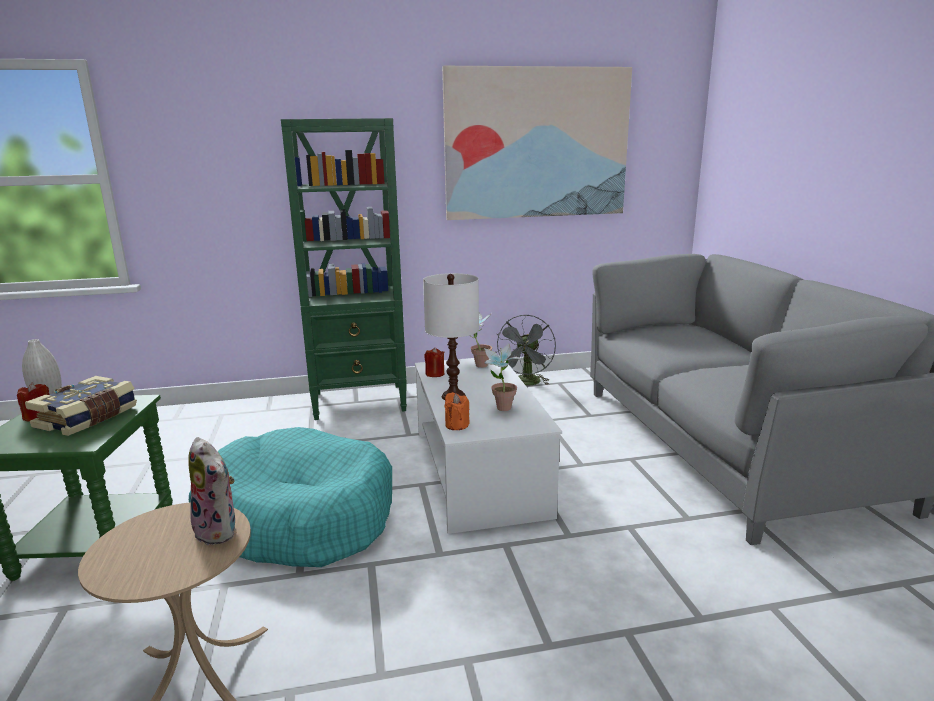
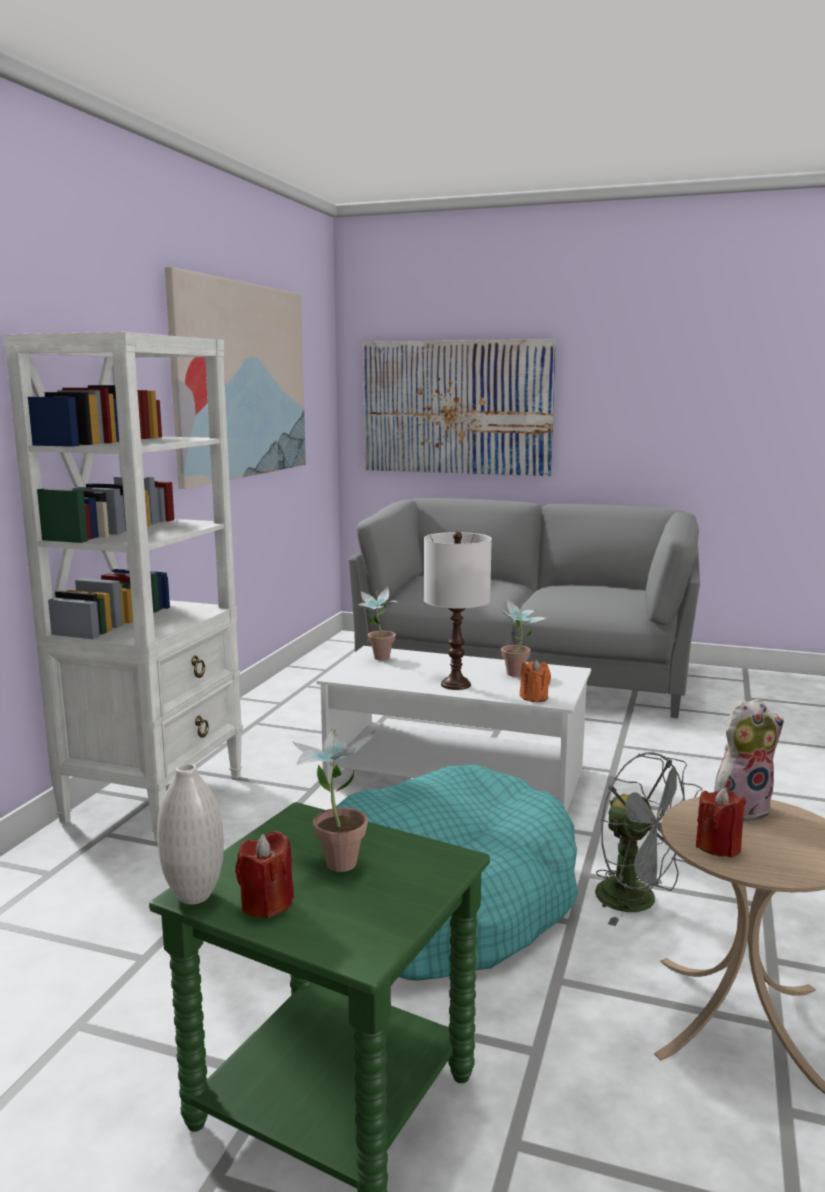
camera: 60 degrees left, 5 degrees down
book [25,376,137,436] -> potted plant [293,729,375,872]
green bookcase [281,118,407,420] -> white bookcase [4,332,243,841]
red candle [424,348,444,377] -> red candle moved to [696,788,746,858]
grey fan [497,315,556,385] -> grey fan moved to [595,752,703,926]
none -> picture [363,339,556,476]

